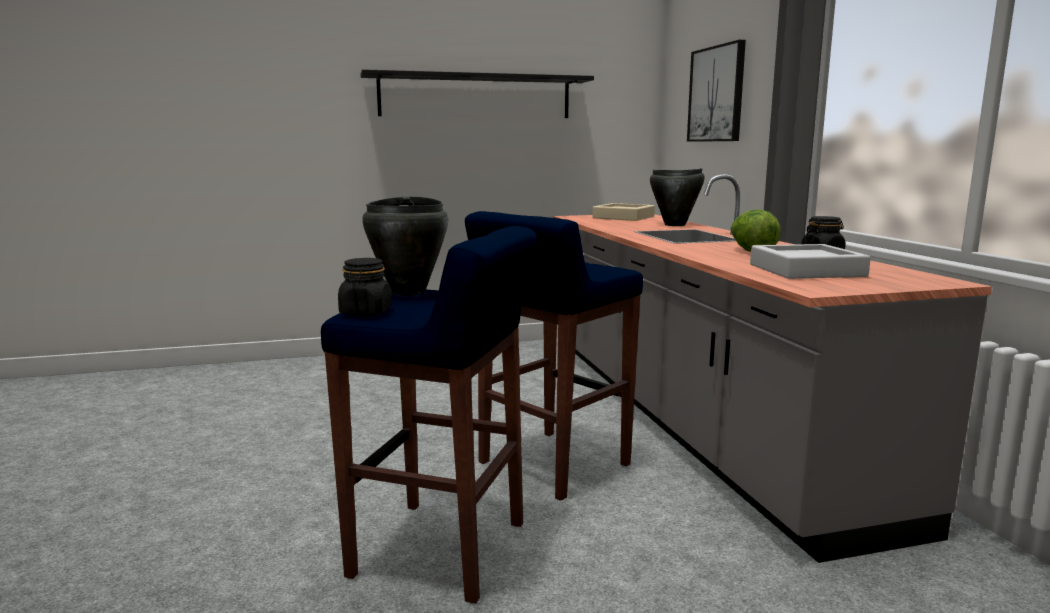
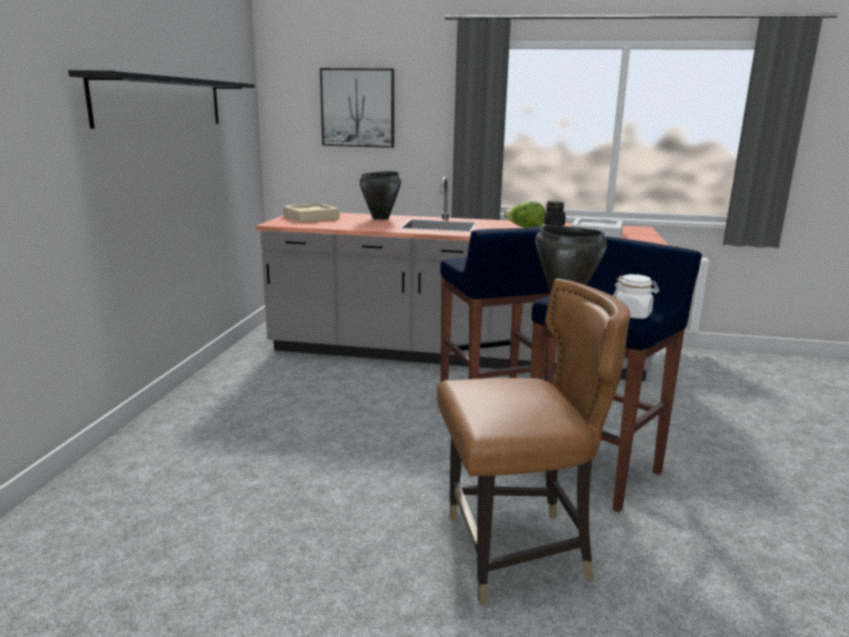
camera: 65 degrees left, 5 degrees up
black jar [338,258,392,316] -> white jar [613,274,659,319]
none -> brown chair [437,279,630,604]

